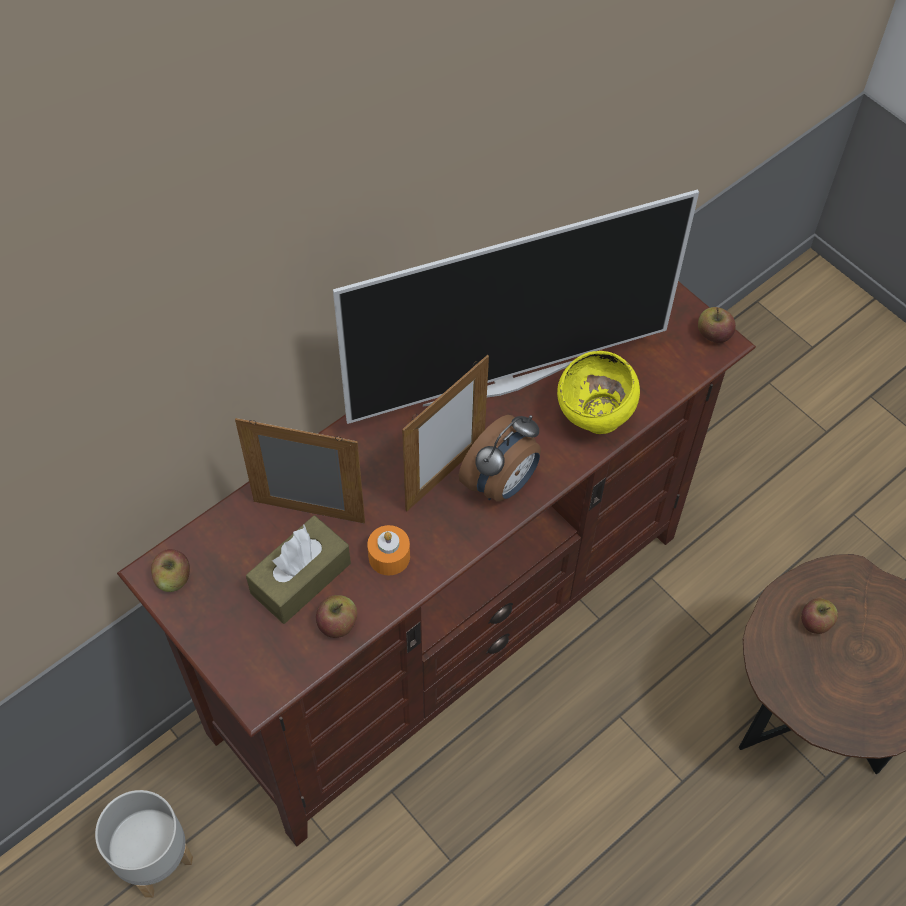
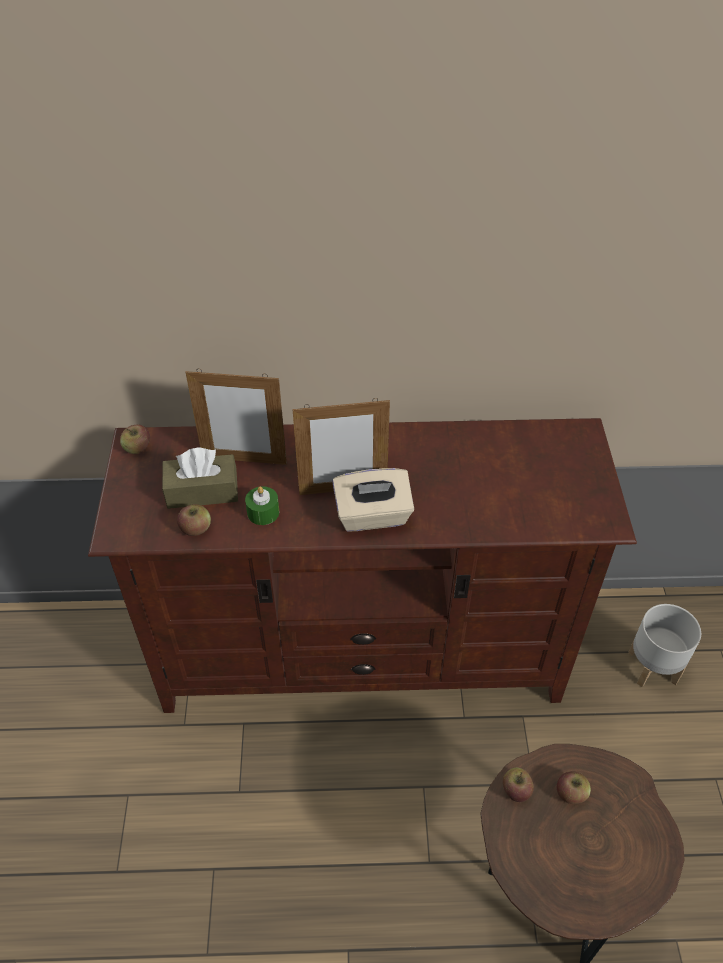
camera: 40 degrees right, 10 degrees down
grey planter [95,790,193,898] -> grey planter moved to [628,604,701,687]
picture frame [235,418,365,524] -> picture frame turned 135 degrees clockwise [186,369,287,465]
television [333,189,699,424] -> none
orange candle [367,525,410,575] -> green candle [245,486,279,525]
alarm clock [459,415,541,502] -> beige tissue box [332,468,414,531]
yellow bowl [557,351,640,434] -> none
apple [698,307,736,343] -> apple moved to [503,768,534,802]

